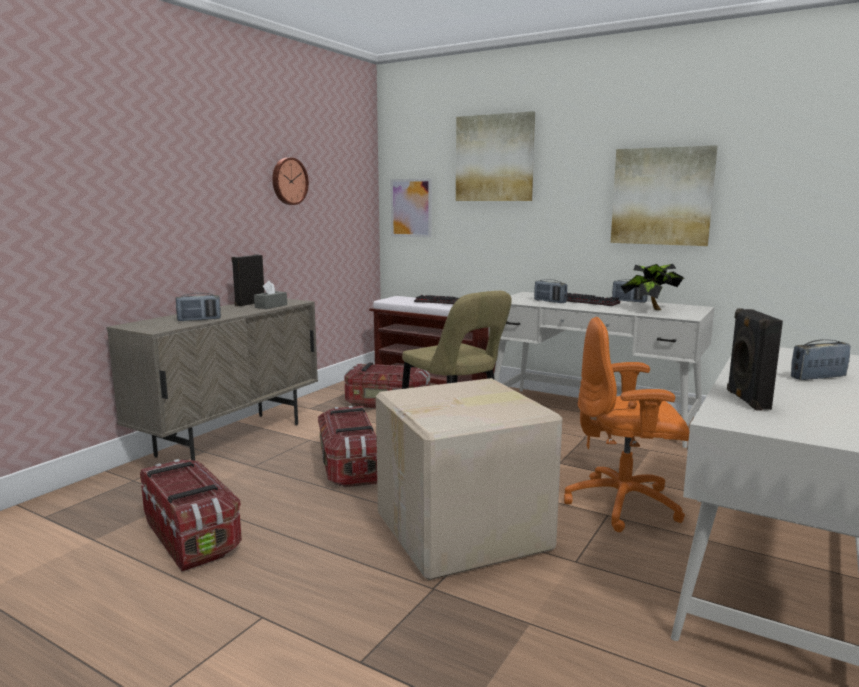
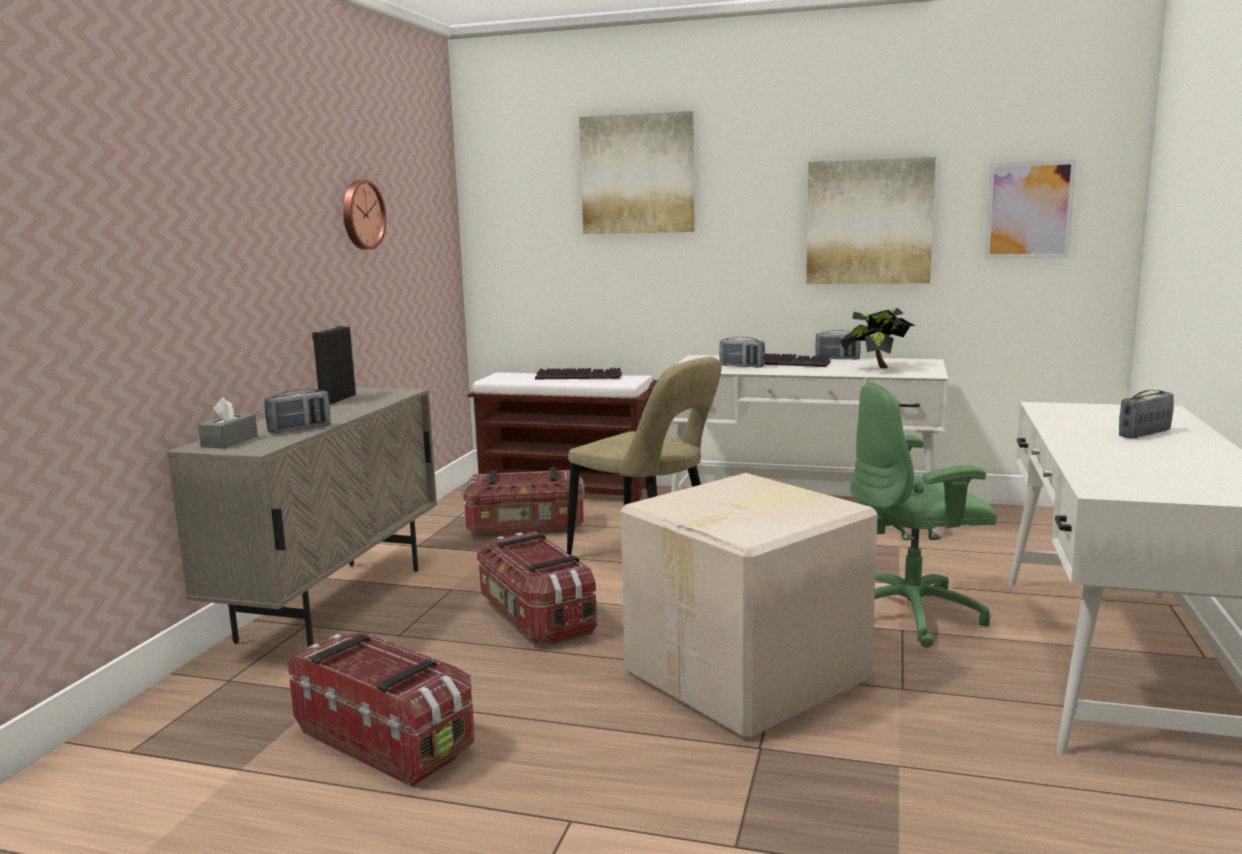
camera: 15 degrees left, 0 degrees up
grey tissue box [254,281,287,309] -> grey tissue box moved to [198,397,258,448]
picture [391,178,432,238] -> picture moved to [984,160,1077,259]
orange office chair [564,317,689,532] -> green office chair [850,382,997,648]
black speaker [727,308,783,411] -> none

